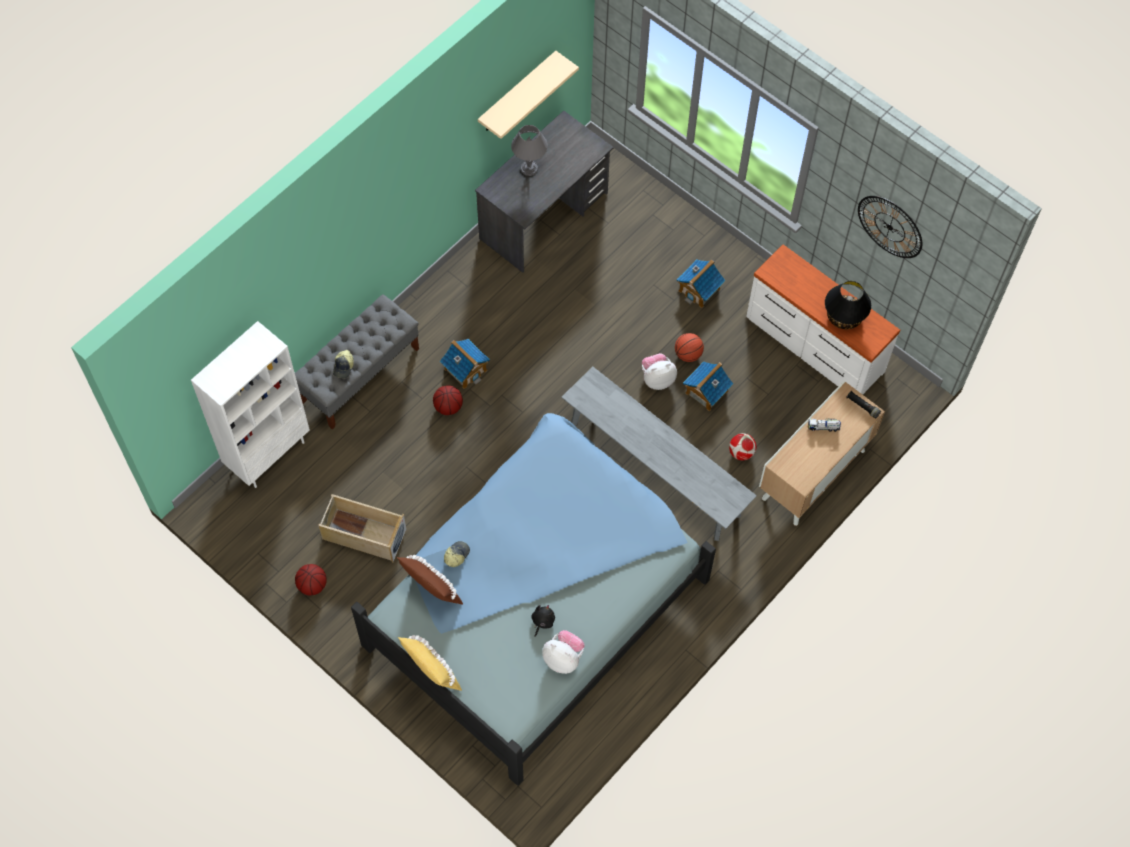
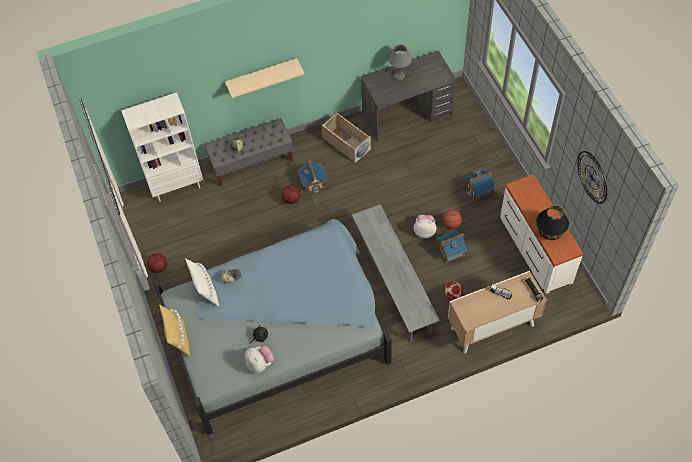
camera: 30 degrees right, 5 degrees down
beige storage box [318,494,407,563] -> beige storage box moved to [321,112,371,163]
brown pillow [397,555,463,604] -> white pillow [185,258,219,307]
beige shelf [478,51,579,139] -> beige shelf moved to [225,58,304,98]

